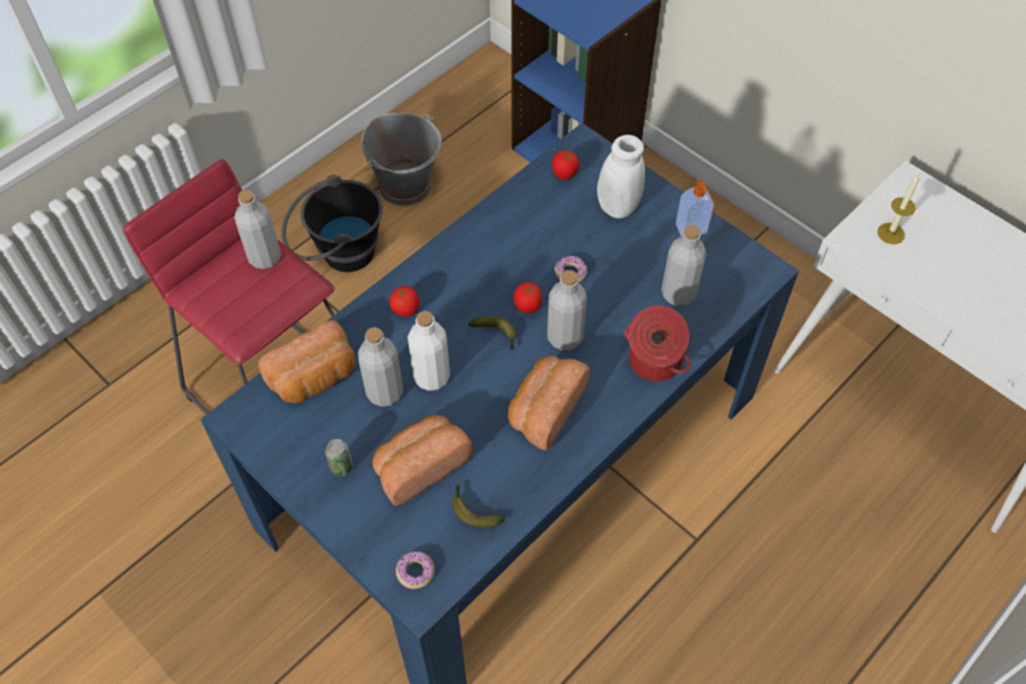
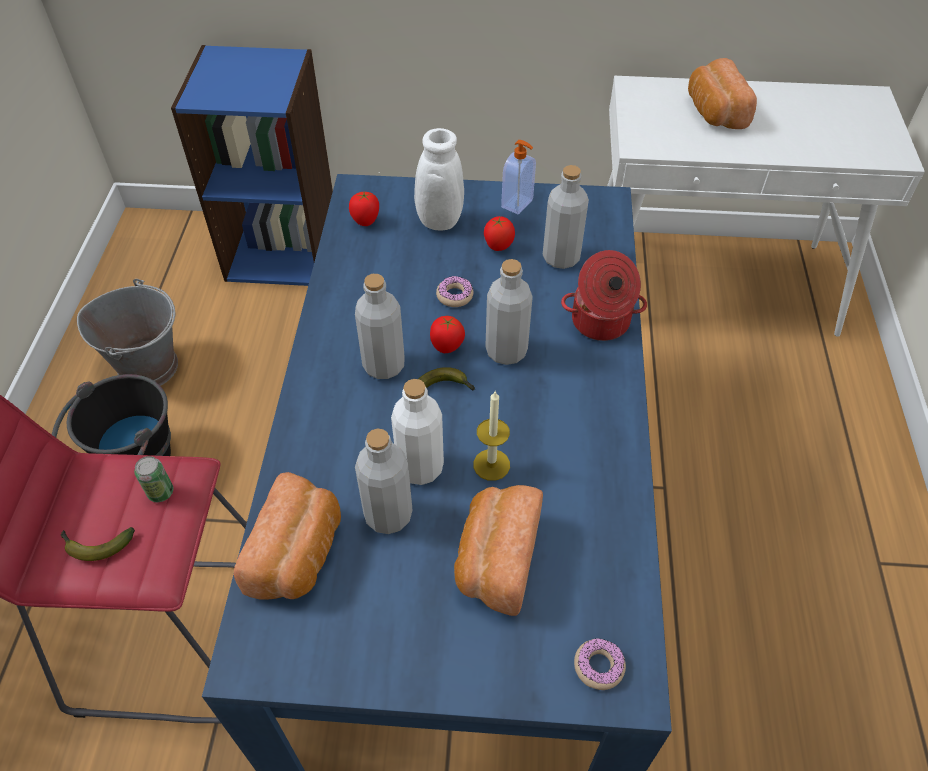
camera: 40 degrees left, 5 degrees down
grey bottle [234,190,281,269] -> grey bottle moved to [355,274,405,379]
can [325,439,353,476] -> can moved to [134,456,173,502]
tomato [389,286,420,317] -> tomato moved to [484,216,515,251]
banana [452,484,505,528] -> banana moved to [61,527,135,561]
bread [508,356,590,450] -> bread moved to [688,58,757,129]
candle [877,175,919,244] -> candle moved to [473,392,510,481]

